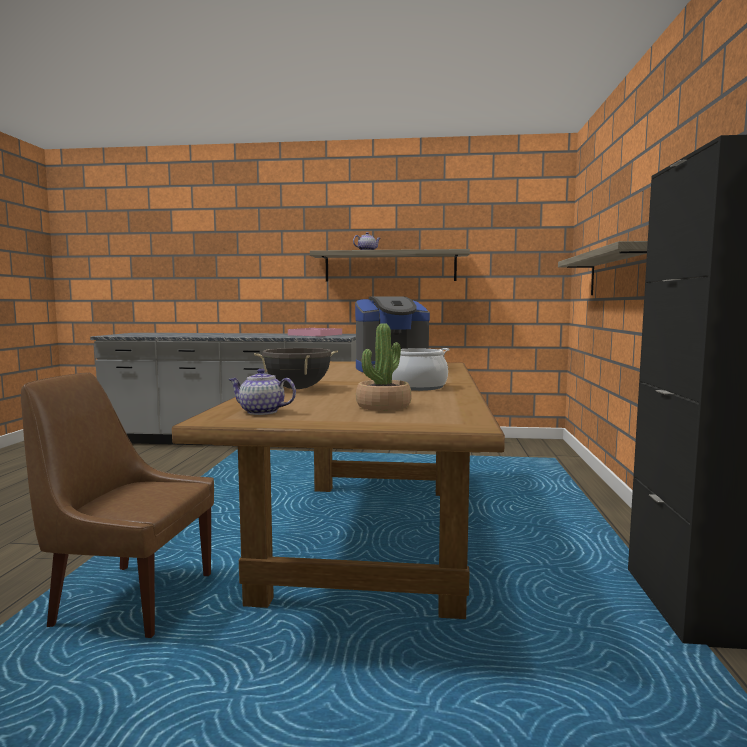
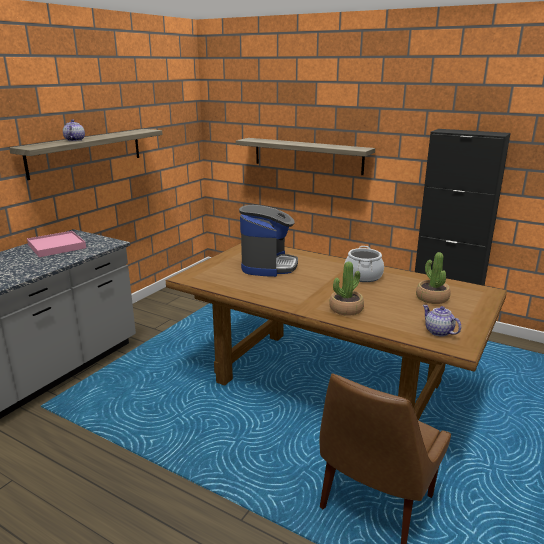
camera: 65 degrees left, 15 degrees up
teapot [228,369,296,415] -> teapot turned 105 degrees clockwise [423,305,461,337]
black cooking pot [254,348,338,389] -> potted plant [329,261,364,316]

